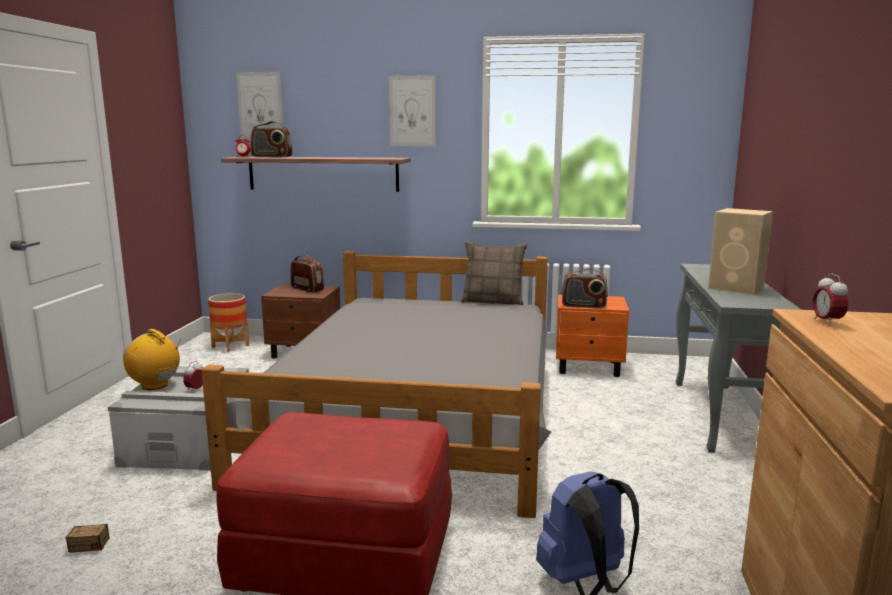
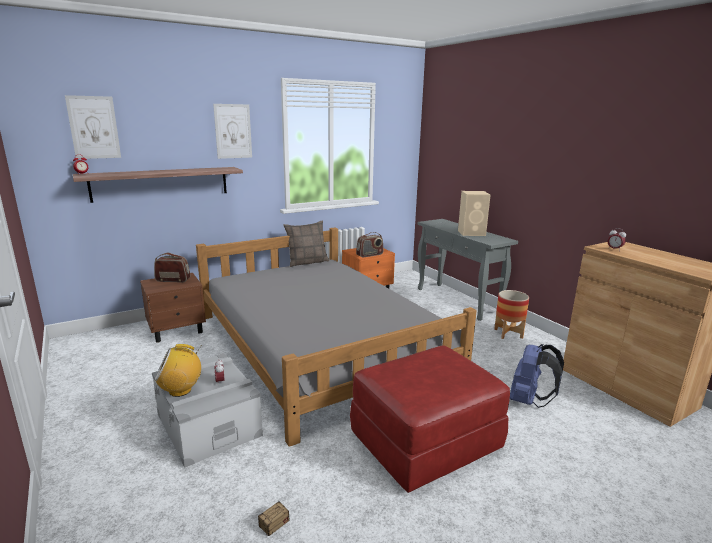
camera: 40 degrees left, 5 degrees up
planter [208,293,249,352] -> planter moved to [494,290,529,339]
radio [250,121,292,157] -> none

